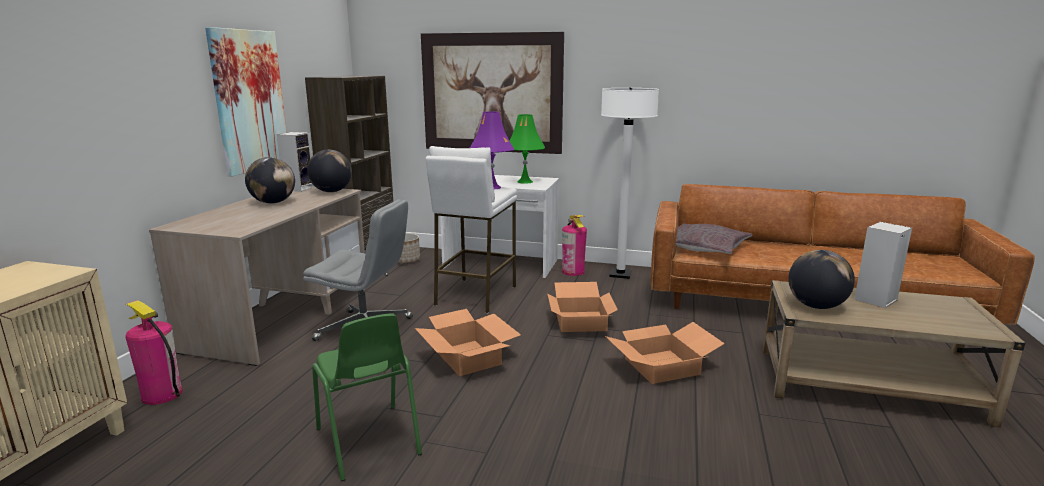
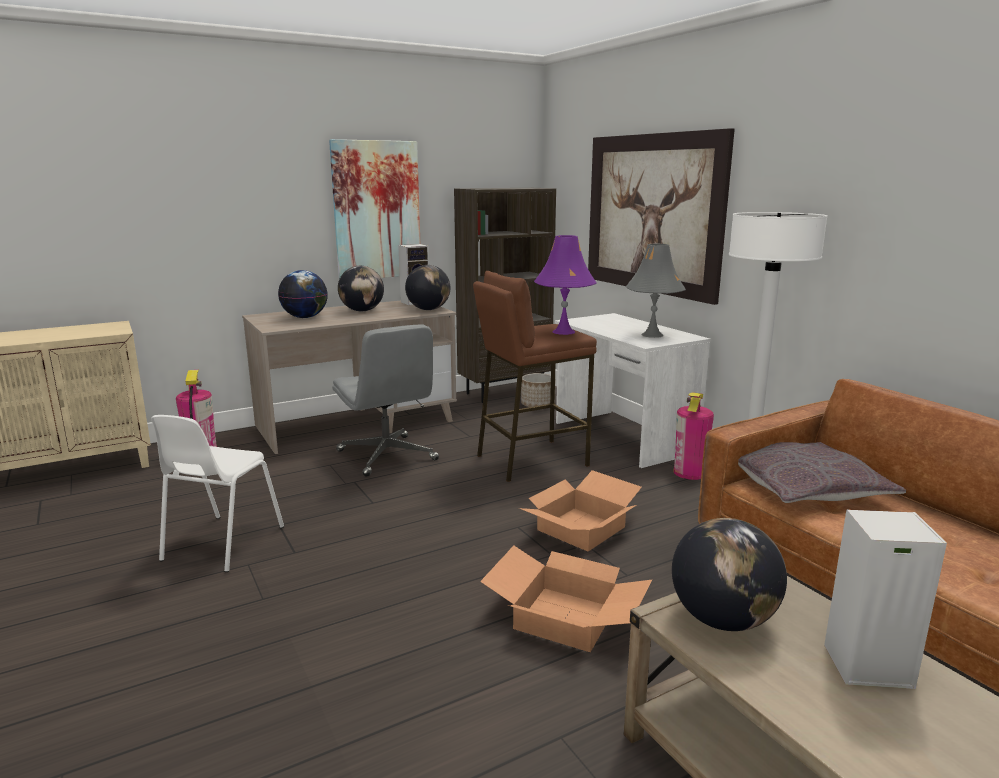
camera: 45 degrees right, 0 degrees up
green chair [312,313,422,481] -> white chair [151,415,284,572]
cardboard box [415,309,521,376] -> none
white stool [426,146,517,313] -> brown stool [473,271,597,482]
green table lamp [509,114,545,184] -> grey table lamp [626,244,686,338]
none -> globe [278,270,328,318]

